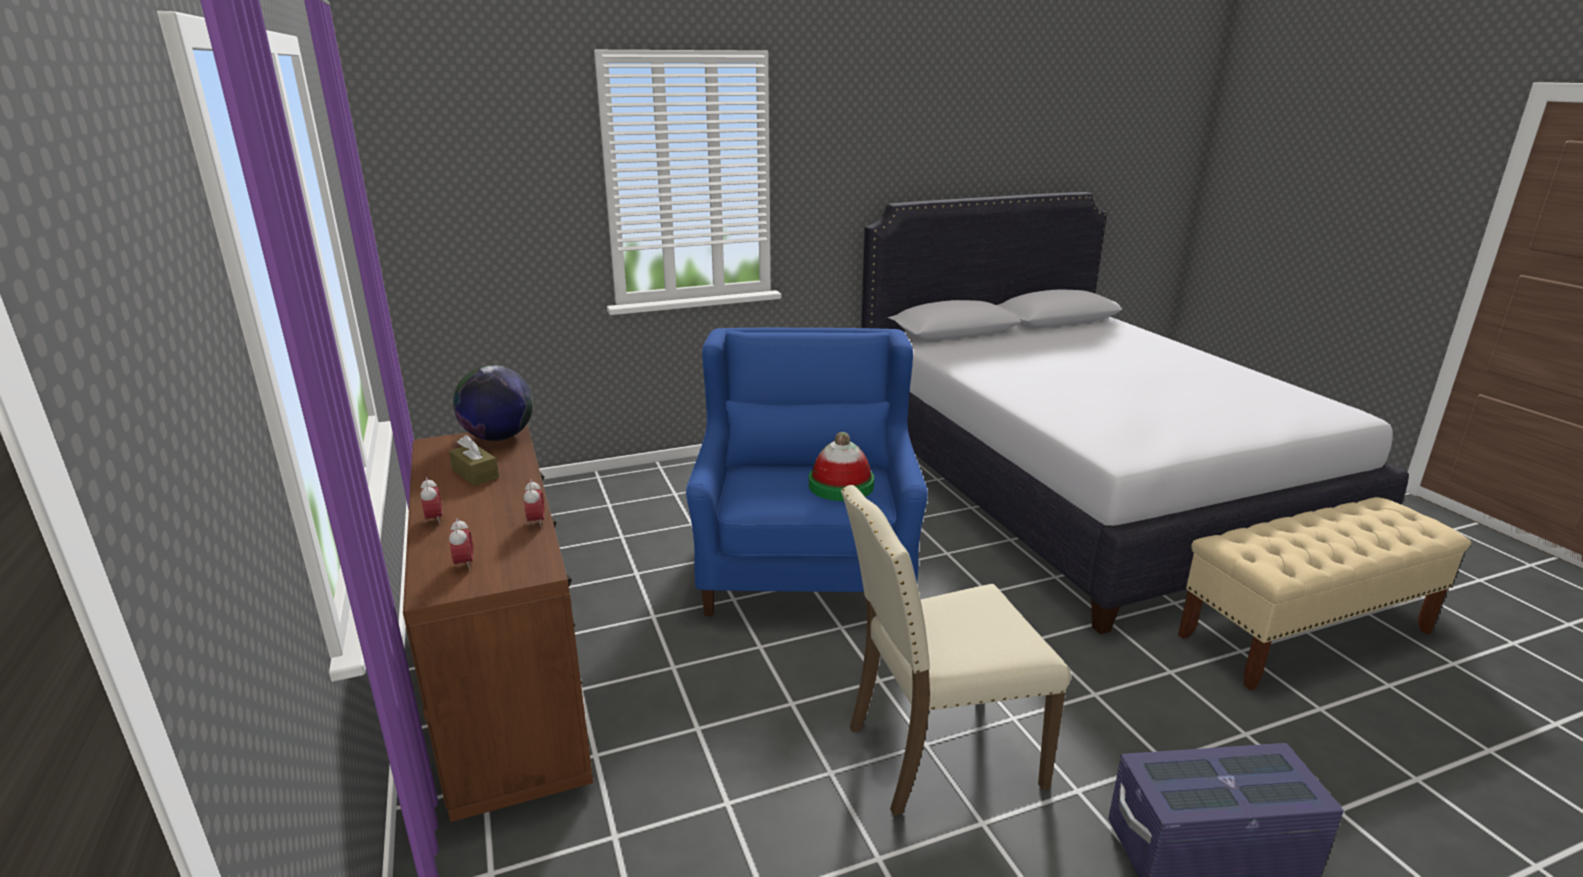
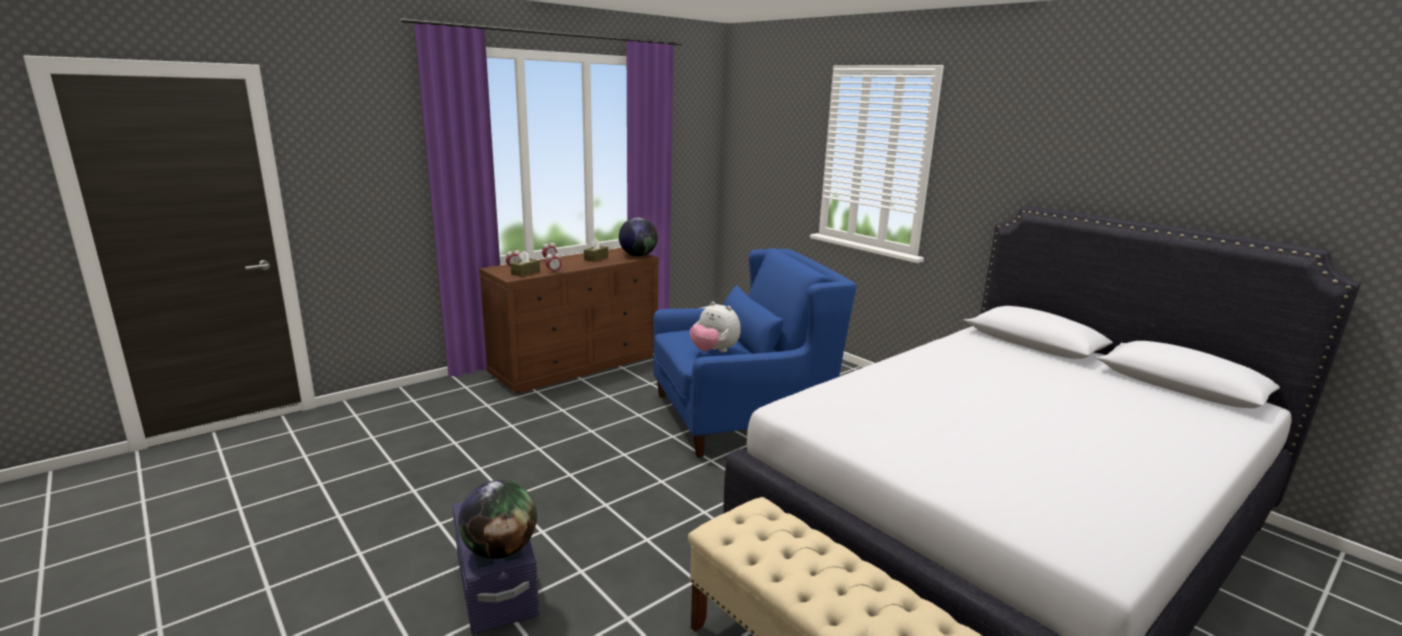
camera: 70 degrees right, 5 degrees down
hat [809,432,874,501] -> plush toy [690,301,741,352]
beige chair [841,485,1071,816] -> none
none -> globe [458,480,537,559]
none -> brown tissue box [510,251,540,277]

